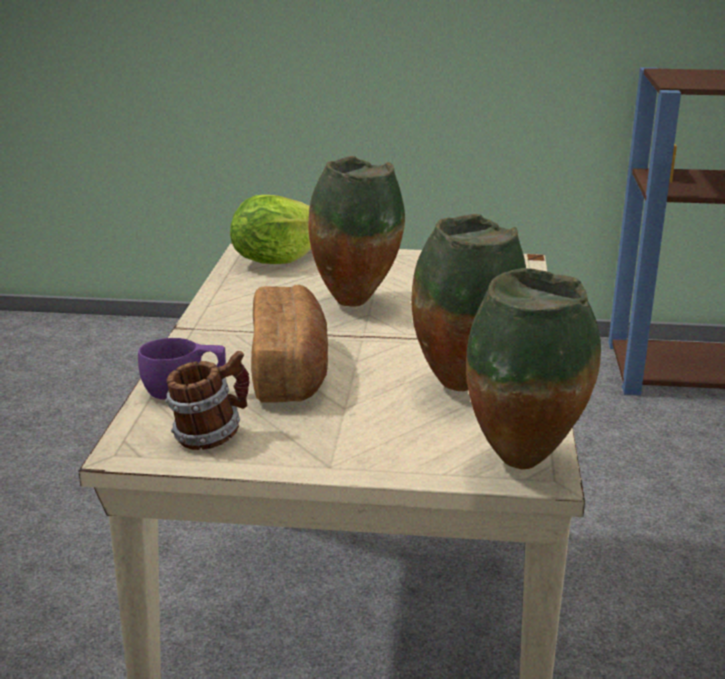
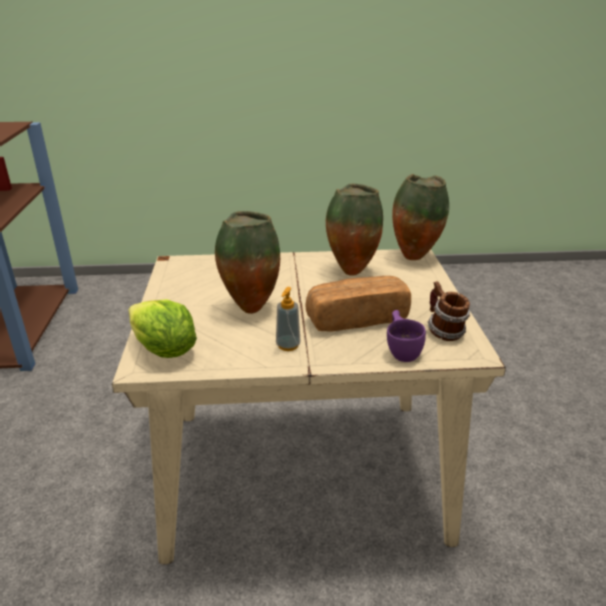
camera: 100 degrees left, 5 degrees up
none -> soap dispenser [276,287,301,351]

